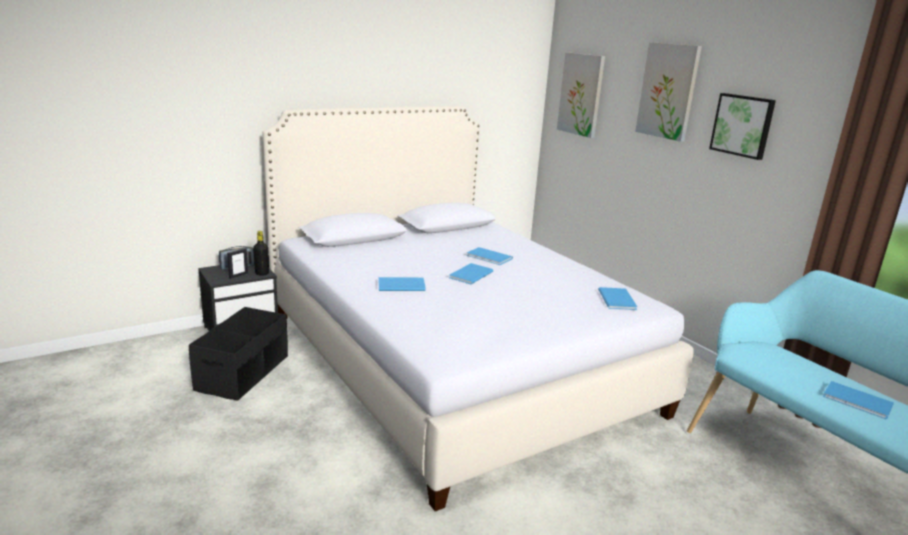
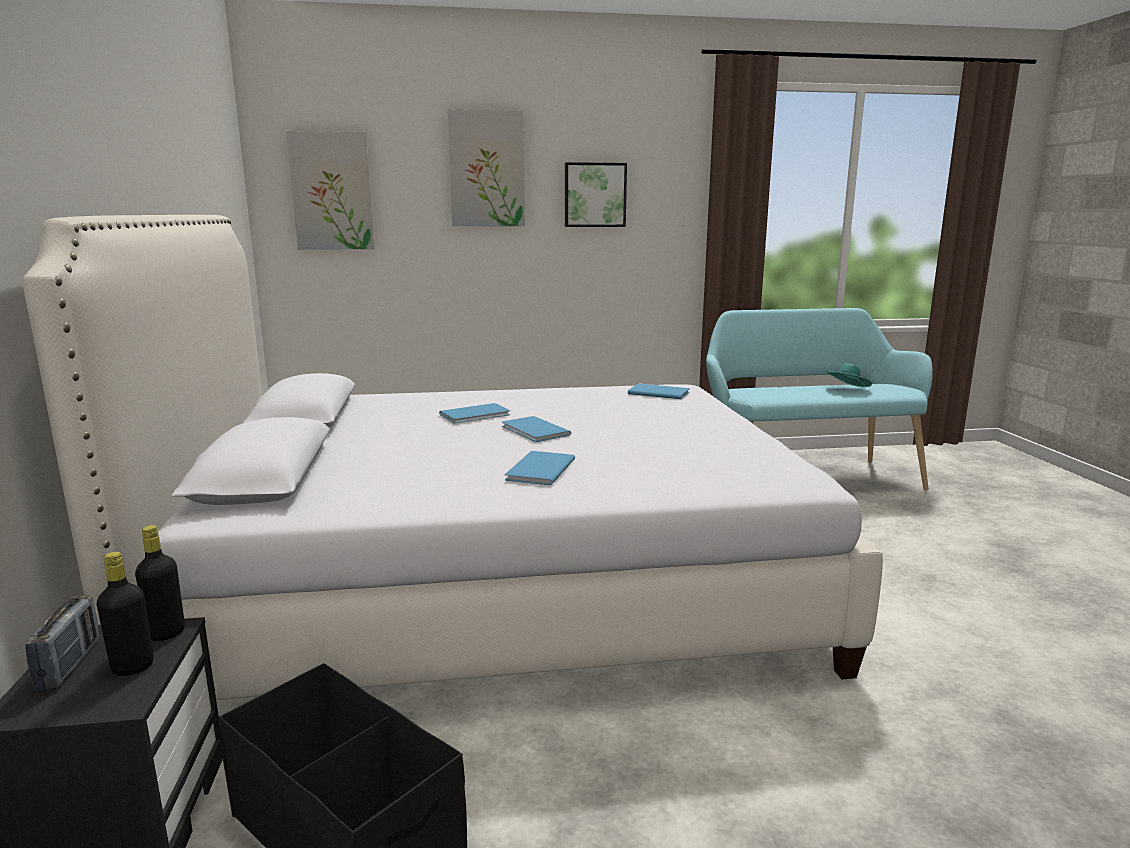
camera: 65 degrees left, 5 degrees down
picture frame [227,248,248,279] -> black bottle [97,552,154,676]
blue book [823,381,894,419] -> turquoise hat [825,363,872,387]

